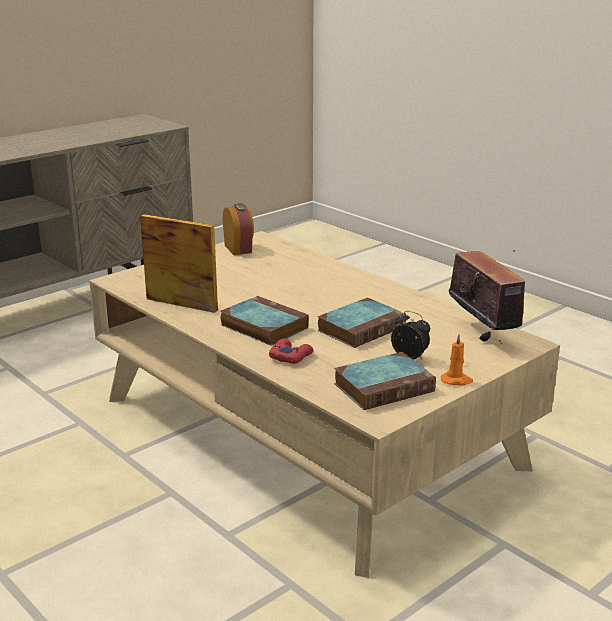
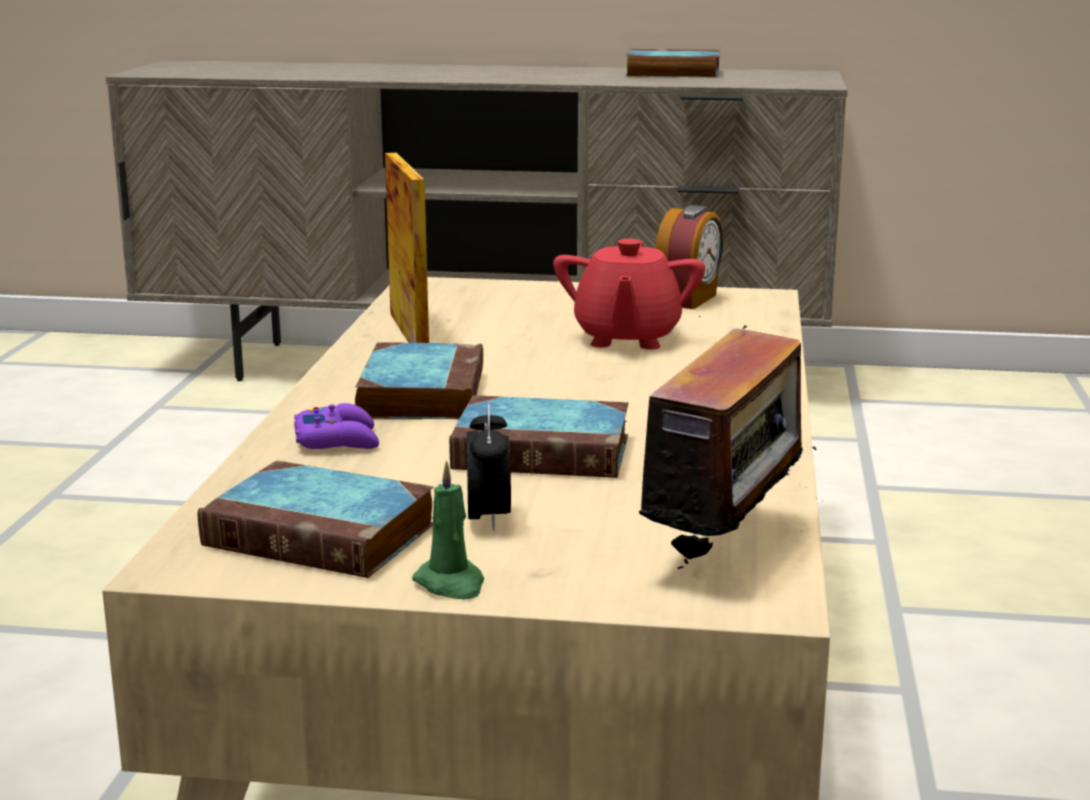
camera: 50 degrees right, 5 degrees down
red game controller [269,339,313,364] -> purple game controller [294,403,379,449]
orange candle [441,334,473,385] -> green candle [412,461,484,600]
none -> red teapot [553,239,705,349]
none -> book [625,49,719,78]

